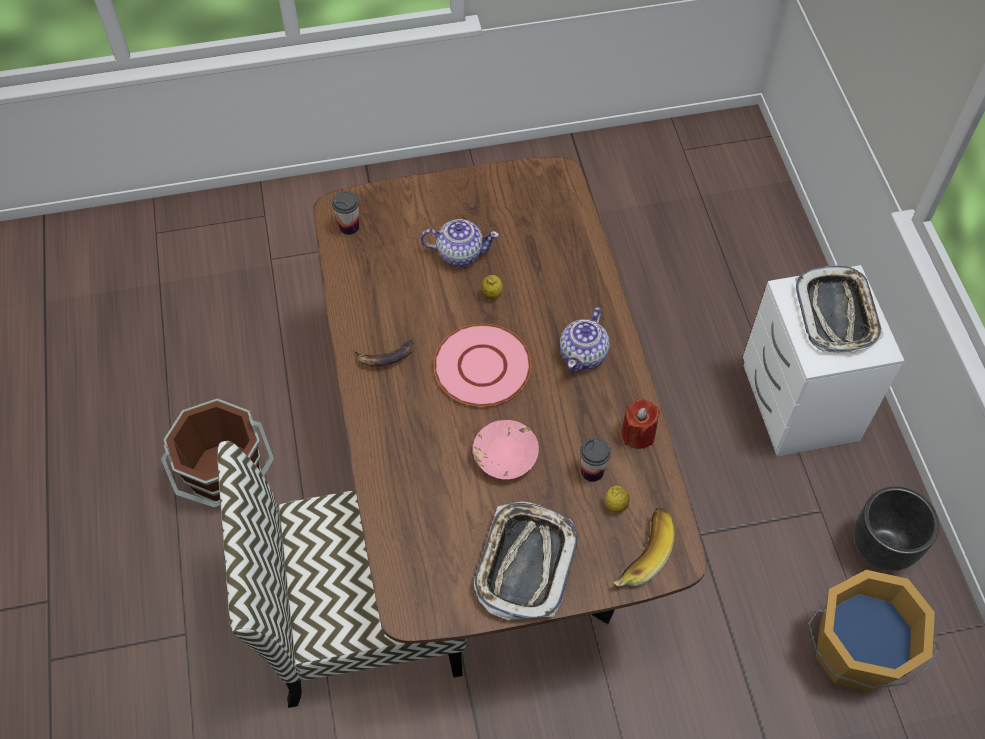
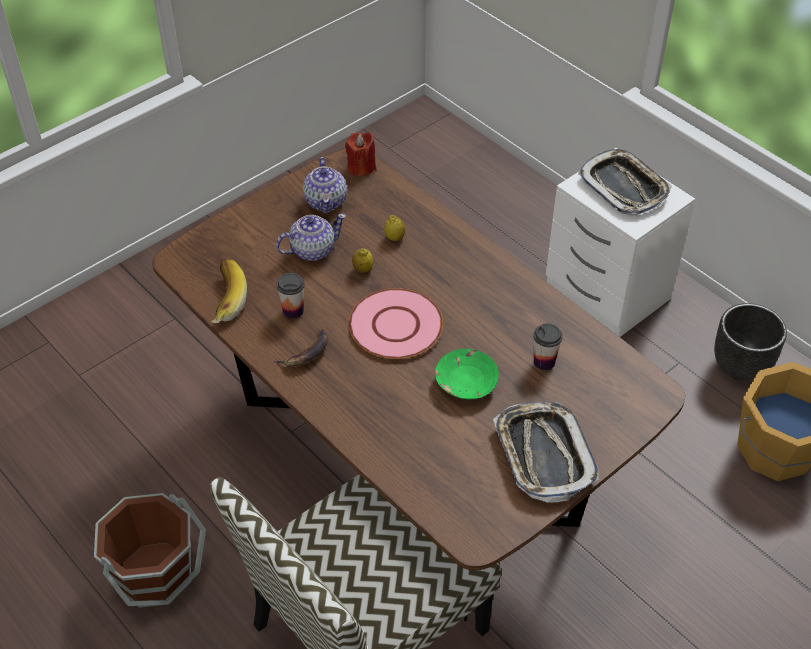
camera: 30 degrees left, 10 degrees down
cup [332,191,359,235] -> cup moved to [277,273,305,319]
pink bowl [473,420,539,480] -> green bowl [435,349,499,399]
teapot [560,307,610,373] -> teapot moved to [303,157,347,213]
lemon [605,486,630,513] -> lemon moved to [384,215,405,241]
banana [613,508,675,586] -> banana moved to [211,258,247,323]
red candle [621,399,660,449] -> red candle moved to [345,132,376,177]

